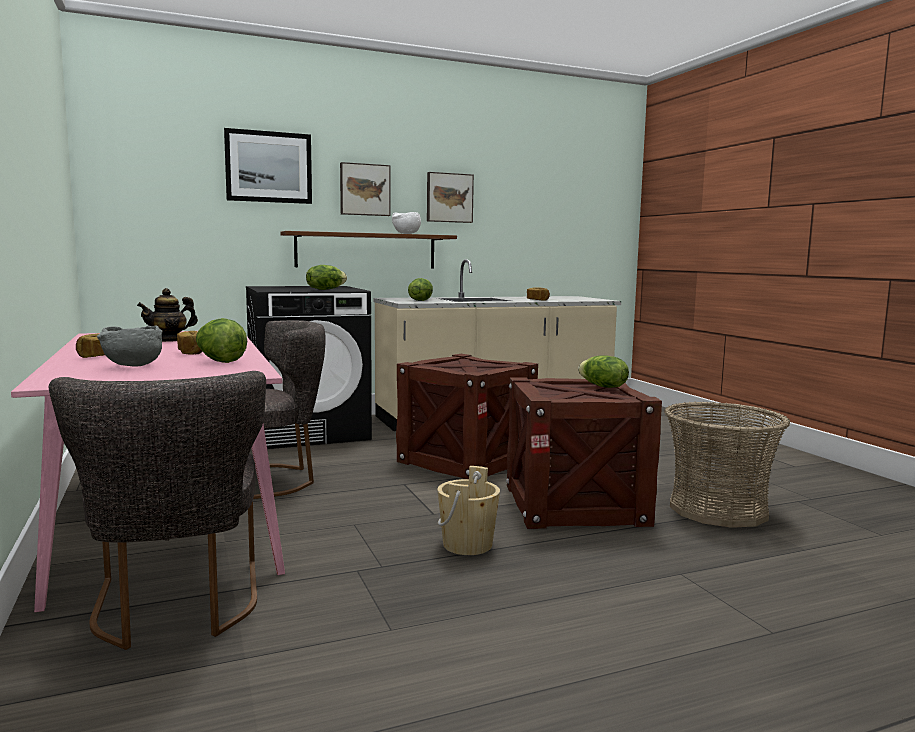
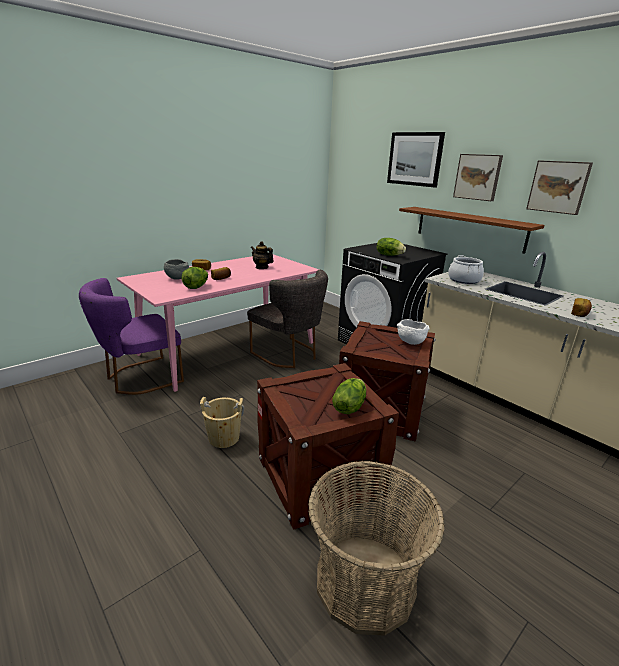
camera: 70 degrees right, 15 degrees up
grey chair [49,371,266,650] -> purple chair [79,278,184,395]
white bowl [392,212,421,234] -> white bowl moved to [397,319,429,345]
lettuce [408,278,433,301] -> cooking pot [448,255,484,284]

